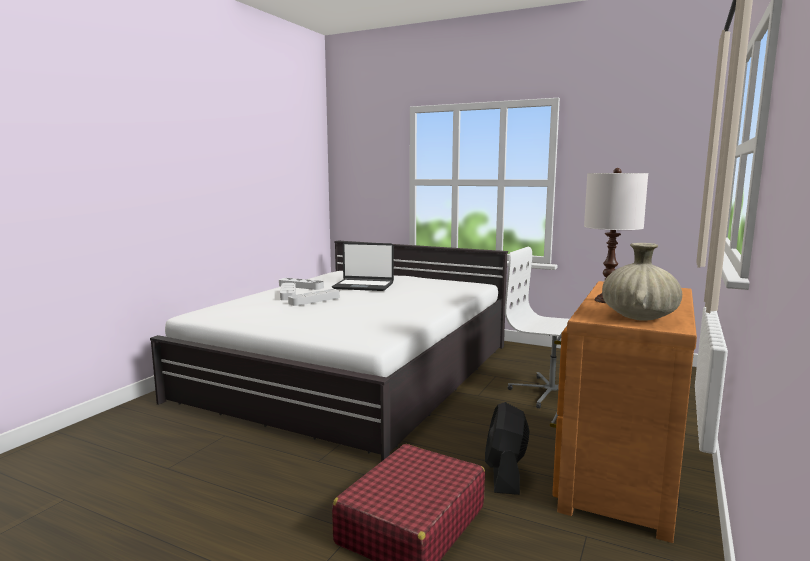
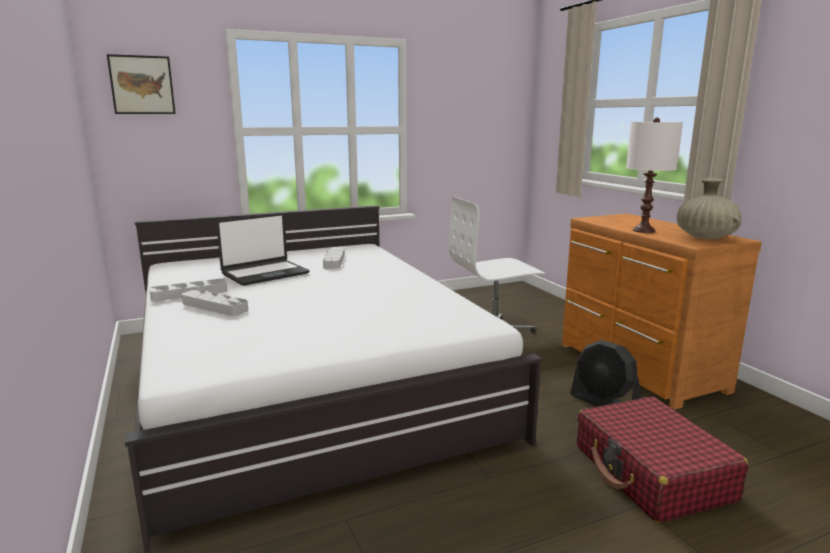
camera: 50 degrees left, 5 degrees up
grey tray [288,289,340,306] -> grey tray moved to [323,247,345,269]
none -> picture [107,54,176,114]

